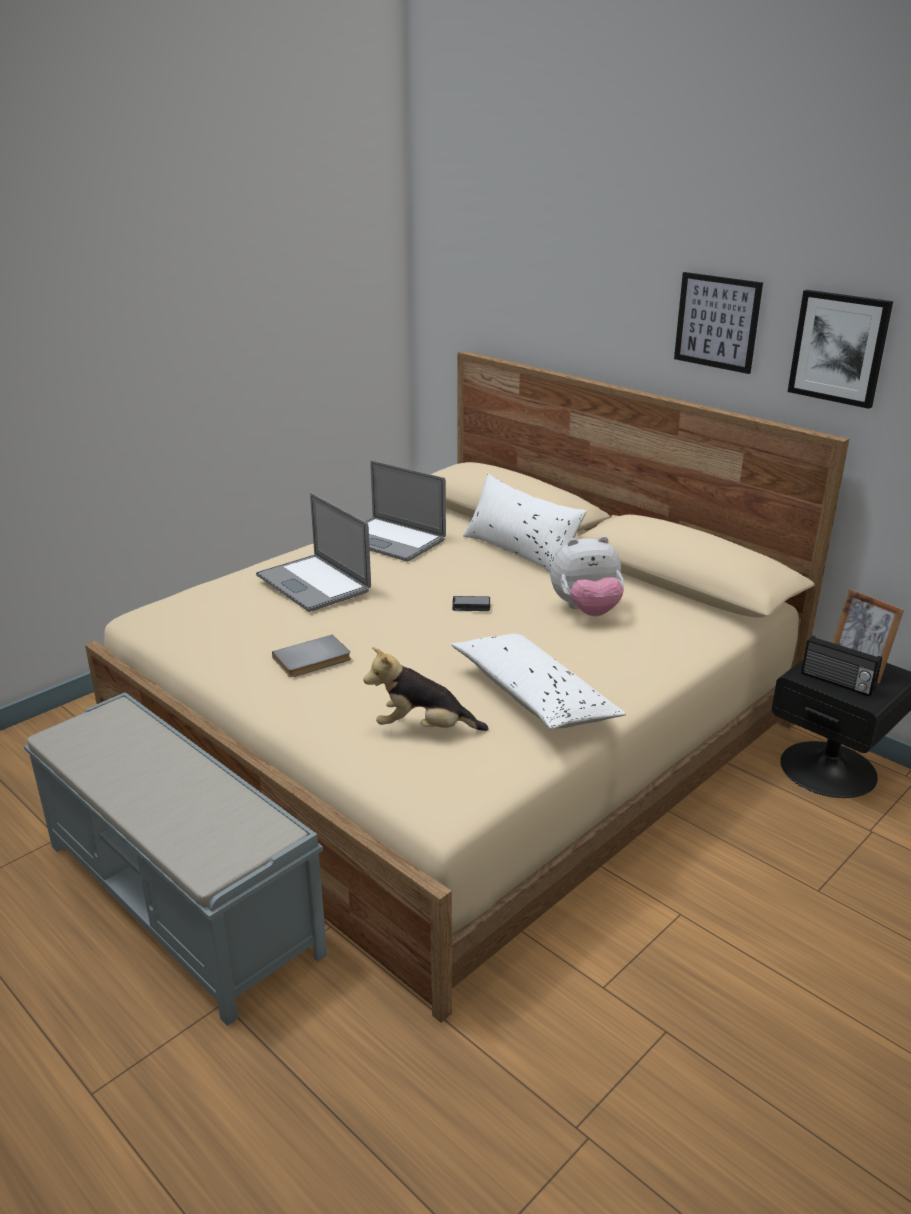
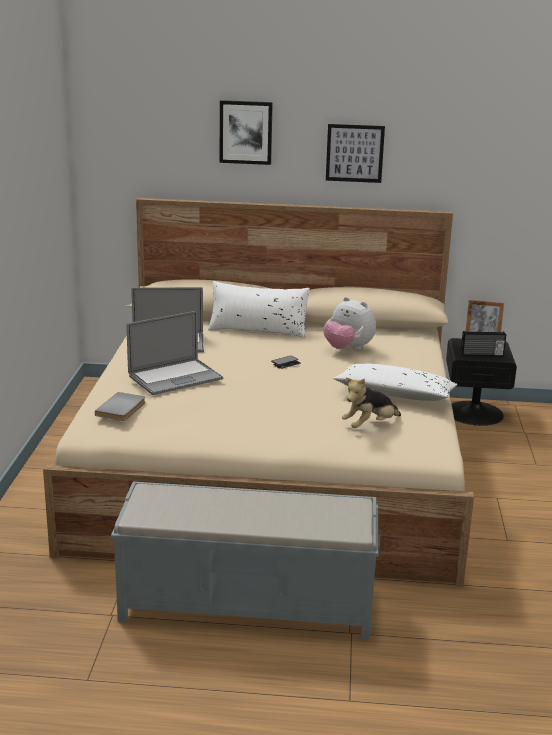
camera: 40 degrees left, 5 degrees down
laptop [256,493,371,612] -> laptop turned 45 degrees counterclockwise [126,311,223,395]
grey book [272,635,351,677] -> grey book moved to [95,392,145,421]
plush toy [550,536,624,616] -> plush toy turned 90 degrees clockwise [323,297,376,350]
picture [788,290,893,409] -> picture moved to [220,100,273,165]

